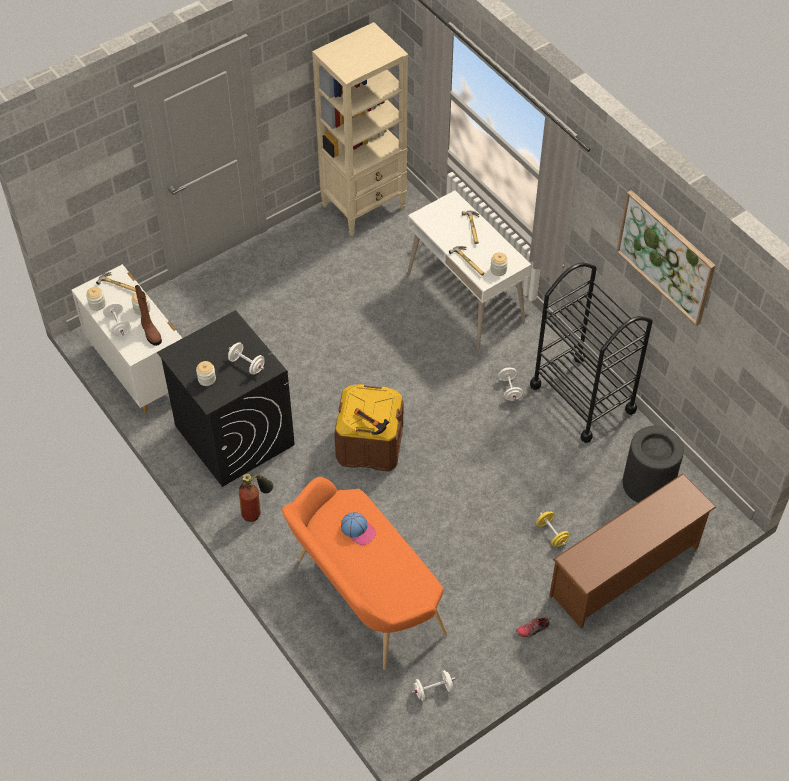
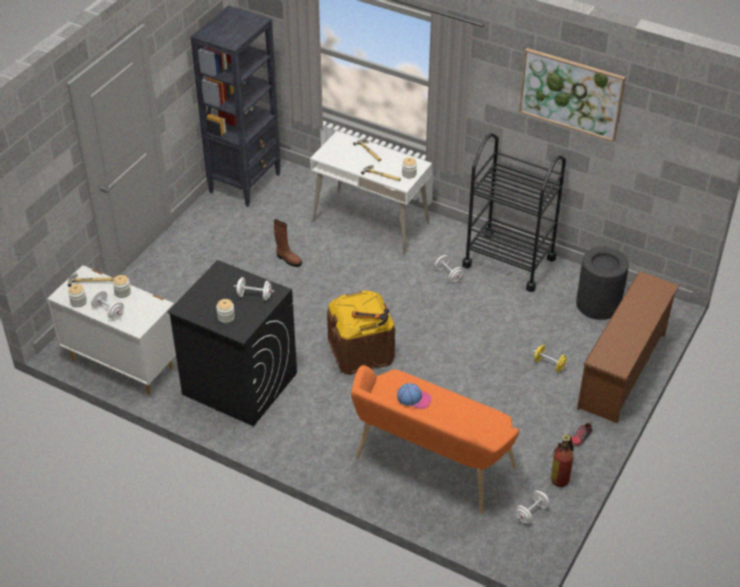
camera: 25 degrees left, 10 degrees down
brown boot [135,285,162,346] -> brown boot moved to [274,219,302,267]
fire extinguisher [239,474,273,522] -> fire extinguisher moved to [551,434,574,487]
beige bookcase [312,22,408,236] -> black bookcase [190,5,281,207]

